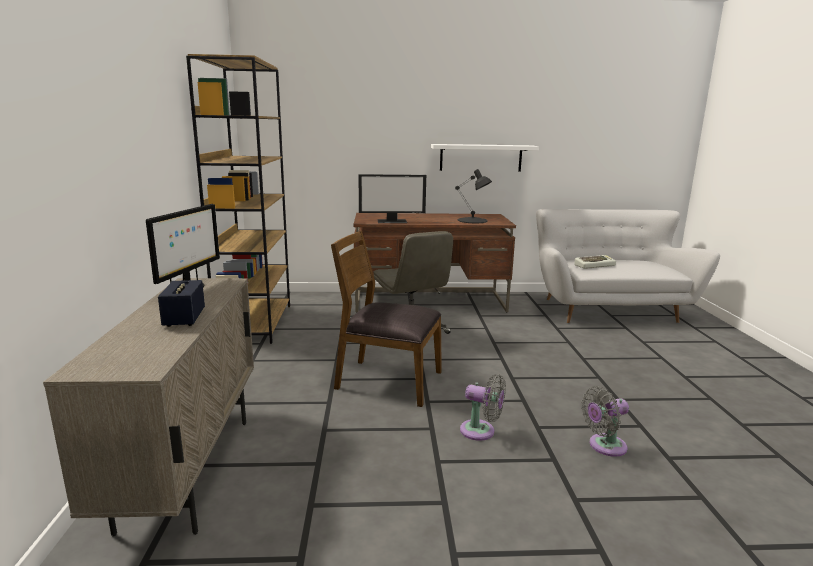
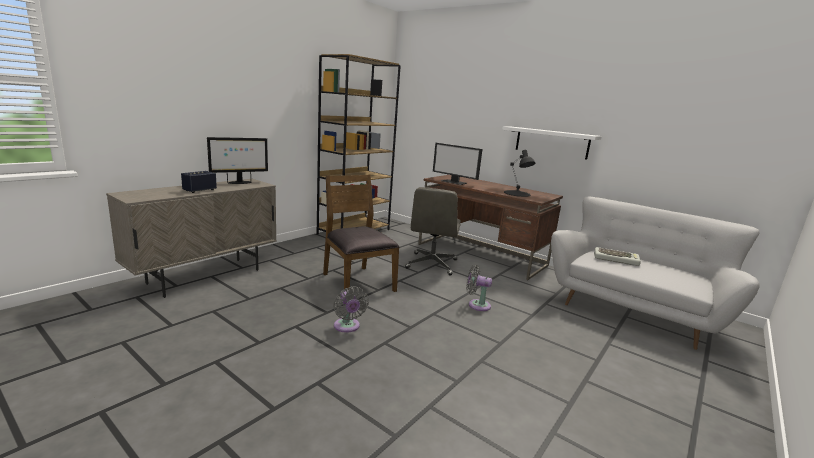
camera: 40 degrees right, 0 degrees up
grey fan [581,386,629,457] -> grey fan moved to [466,265,492,311]

